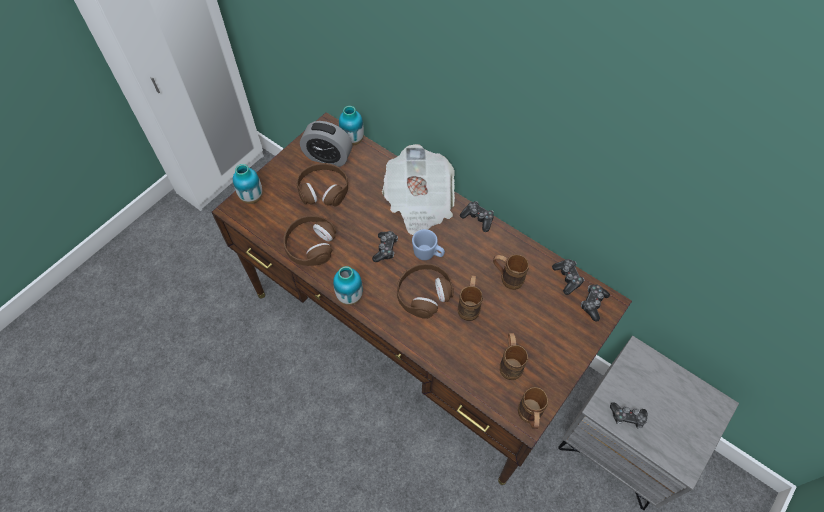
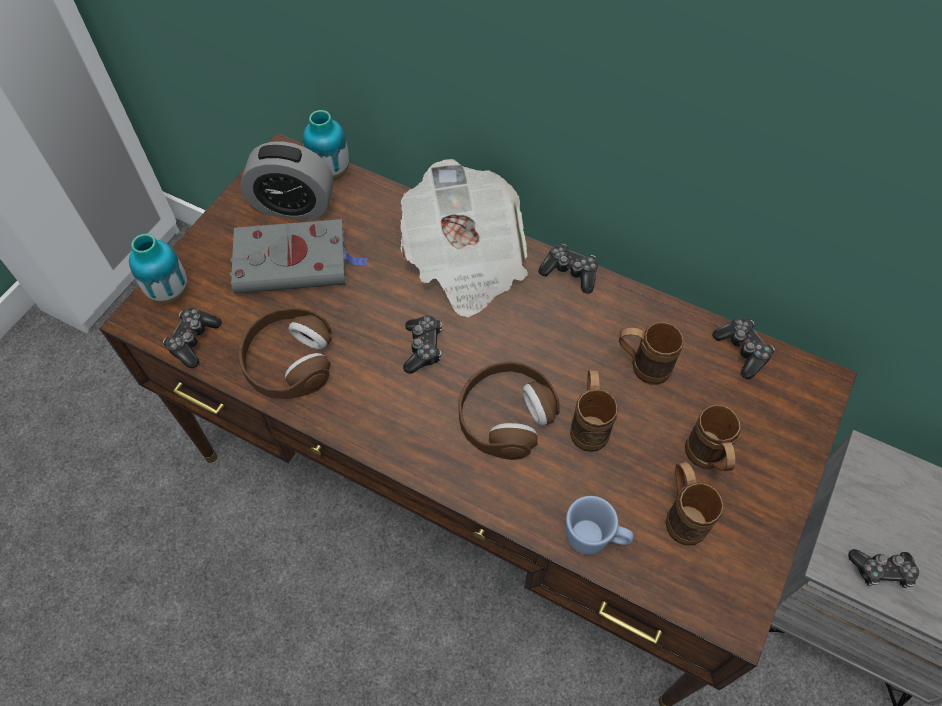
camera: 10 degrees left, 0 degrees up
brown headphones [296,163,348,207] -> grey book [230,219,368,294]
vase [333,266,363,305] -> none
blue mug [412,229,445,260] -> blue mug moved to [566,496,633,555]
brown mug [518,387,548,429] -> brown mug moved to [685,404,741,471]
game controller [581,285,610,321] -> game controller moved to [163,308,222,368]

